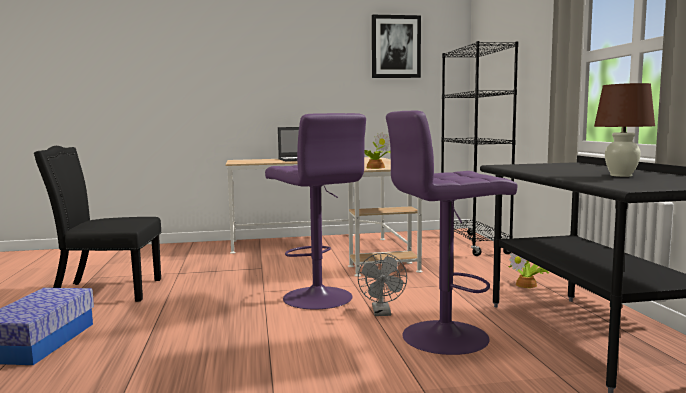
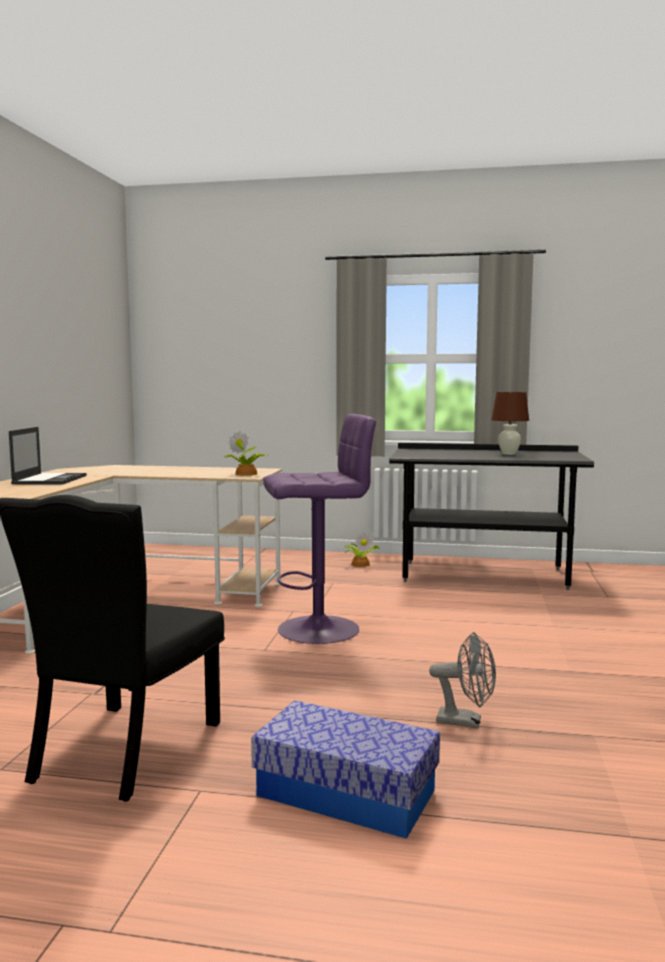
camera: 70 degrees left, 0 degrees up
grey fan [358,253,407,316] -> grey fan moved to [429,632,496,729]
picture [372,15,421,78] -> none
purple stool [386,110,518,355] -> none
black bookcase [441,41,518,256] -> none

